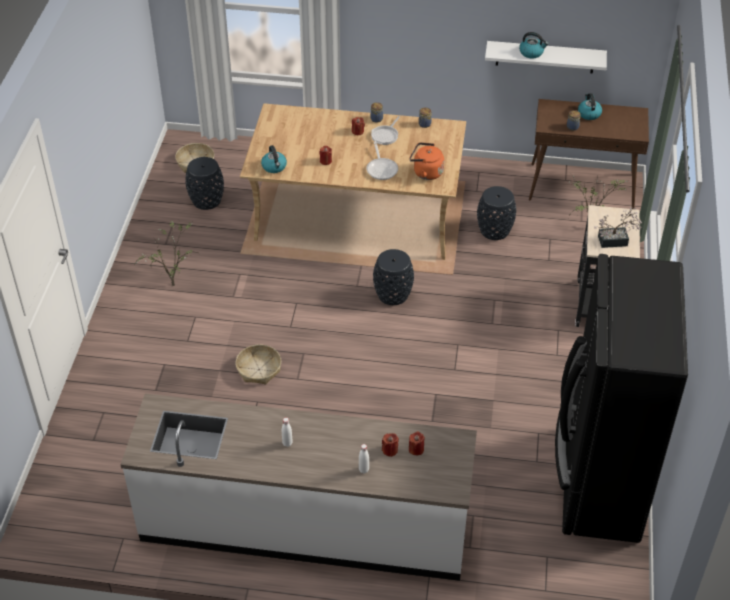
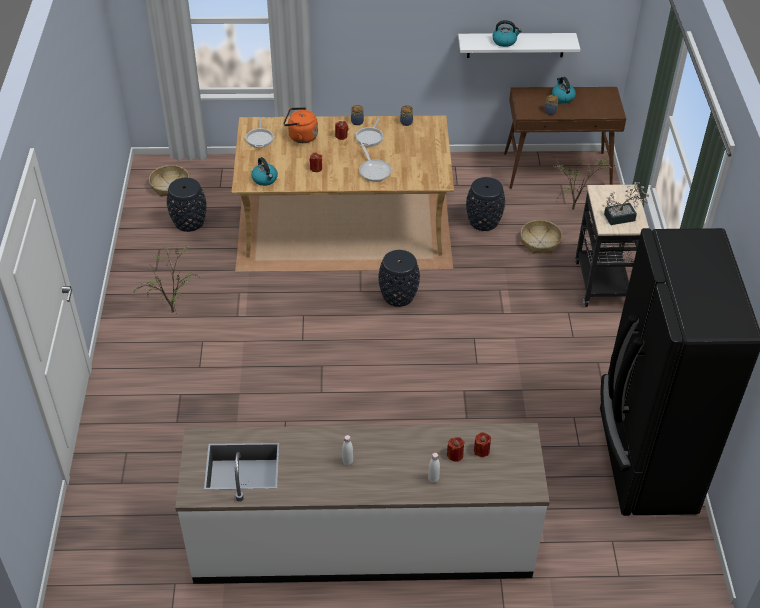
camera: 10 degrees left, 0 degrees up
basket [235,344,281,385] -> basket moved to [521,220,562,254]
orange kettle [409,142,444,180] -> orange kettle moved to [283,107,318,143]
none -> frying pan [245,117,274,148]

